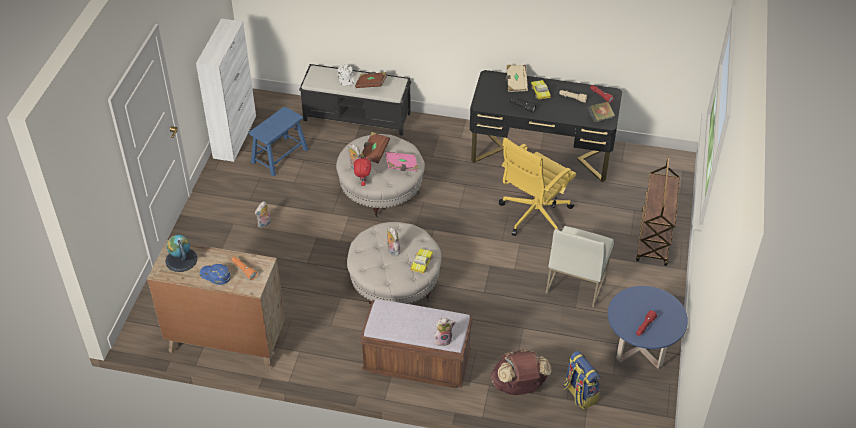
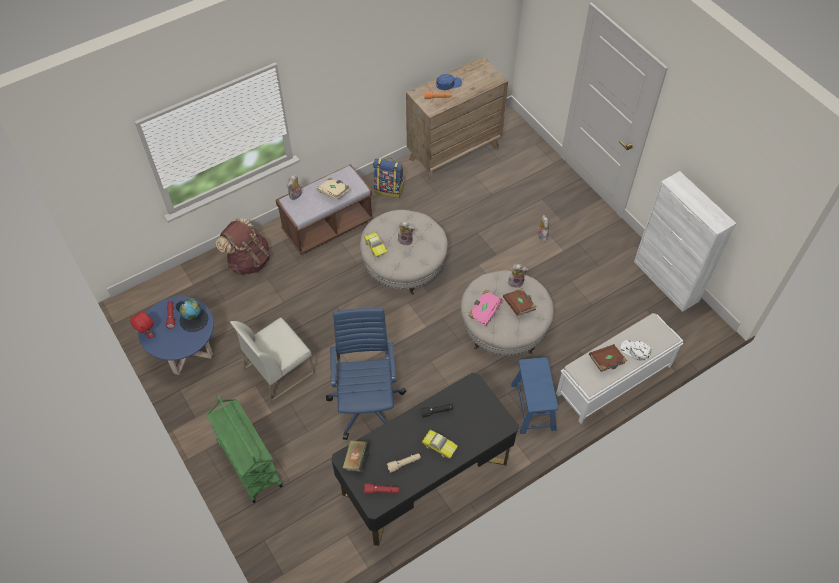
camera: 135 degrees right, 10 degrees up
globe [165,235,198,272] -> globe moved to [176,299,208,332]
blue stool [249,107,308,176] -> blue stool moved to [511,357,558,434]
black bench [299,64,411,136] -> white bench [556,313,684,424]
red plush toy [354,156,371,186] -> red plush toy moved to [130,312,154,338]
yellow office chair [499,138,577,236] -> blue office chair [326,308,406,440]
beige book [506,65,528,92] -> beige book moved to [316,177,350,200]
white chair [546,226,614,307] -> white chair turned 105 degrees counterclockwise [230,317,314,403]
backpack [563,351,600,409] -> backpack moved to [373,158,404,198]
brown cart [636,158,680,266] -> green cart [207,395,282,503]

